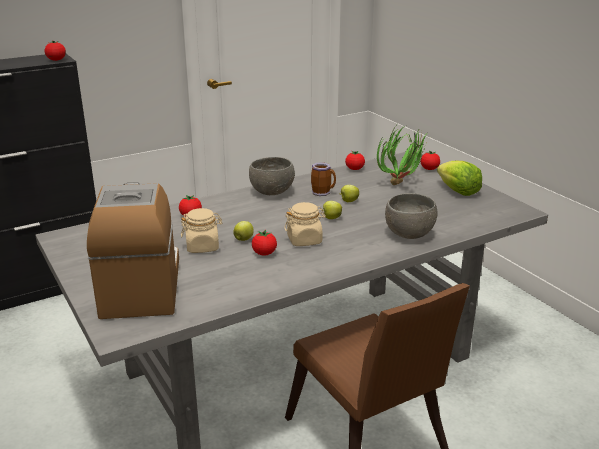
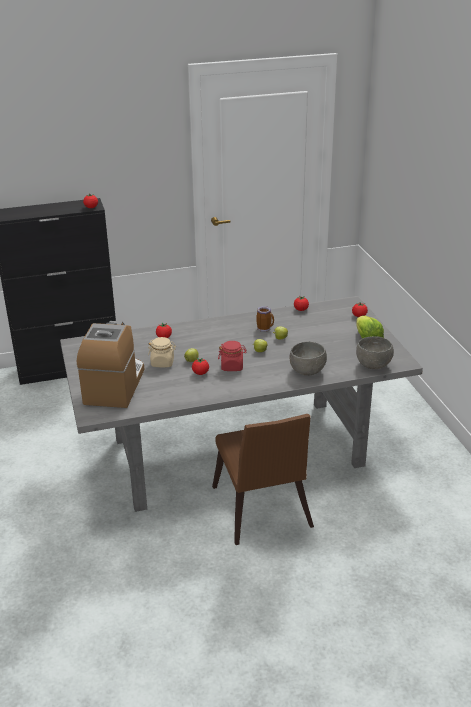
camera: 15 degrees right, 5 degrees up
grey bowl [249,157,295,195] -> grey bowl moved to [356,336,394,369]
beige jar [284,202,326,246] -> red jar [218,341,247,371]
potted plant [377,126,432,185] -> none

